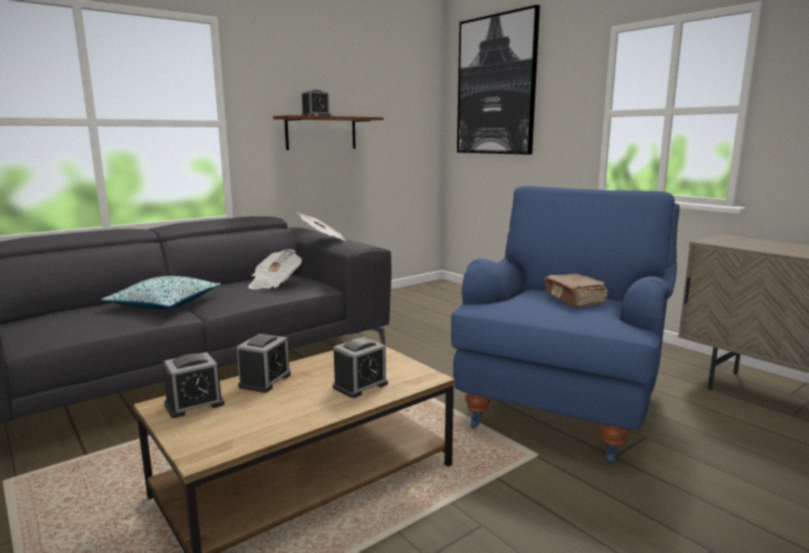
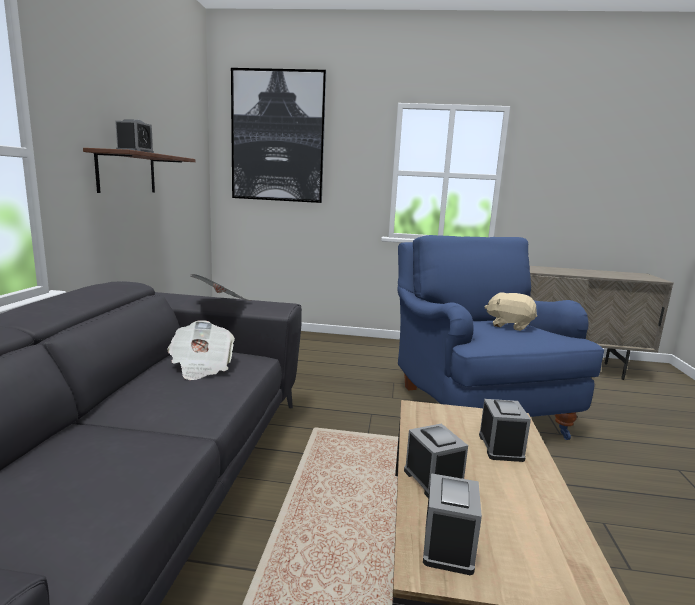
camera: 45 degrees left, 0 degrees up
pillow [101,276,221,309] -> none
brown book [544,274,608,308] -> beige plush toy [485,292,537,331]

